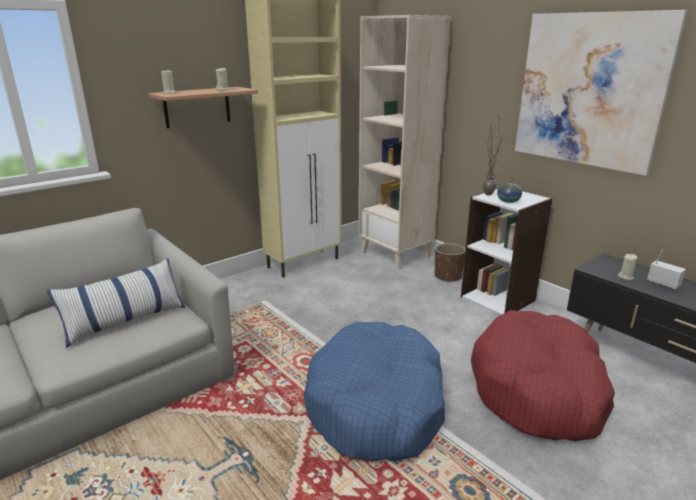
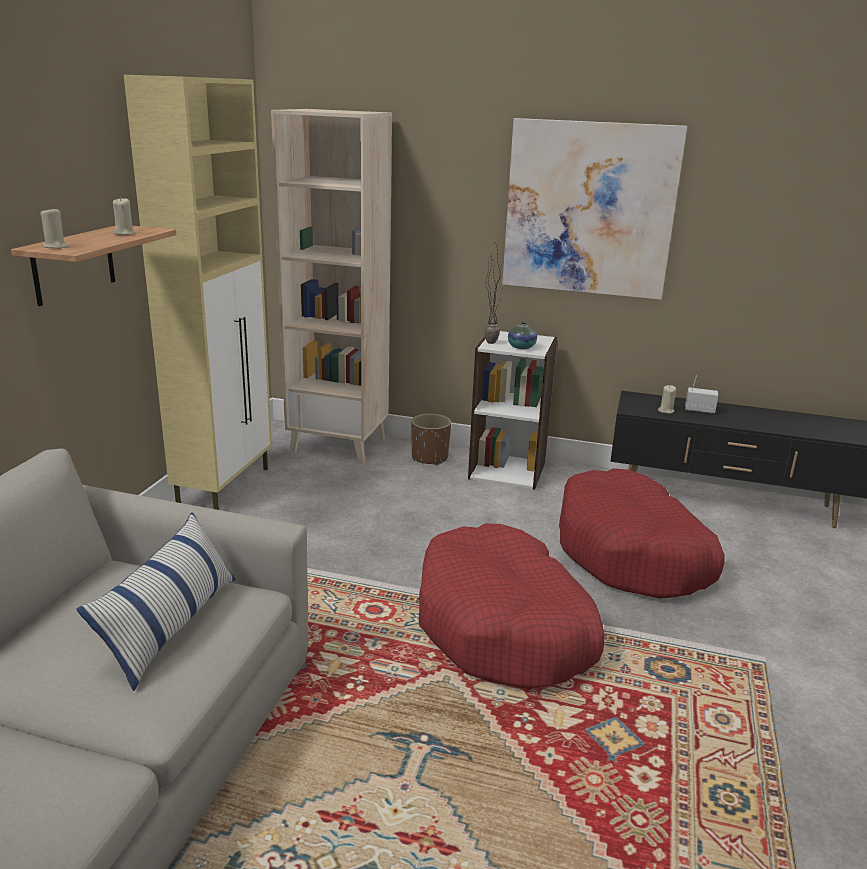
camera: 35 degrees left, 0 degrees up
blue dog bed [304,322,445,462] -> red dog bed [419,523,604,689]

